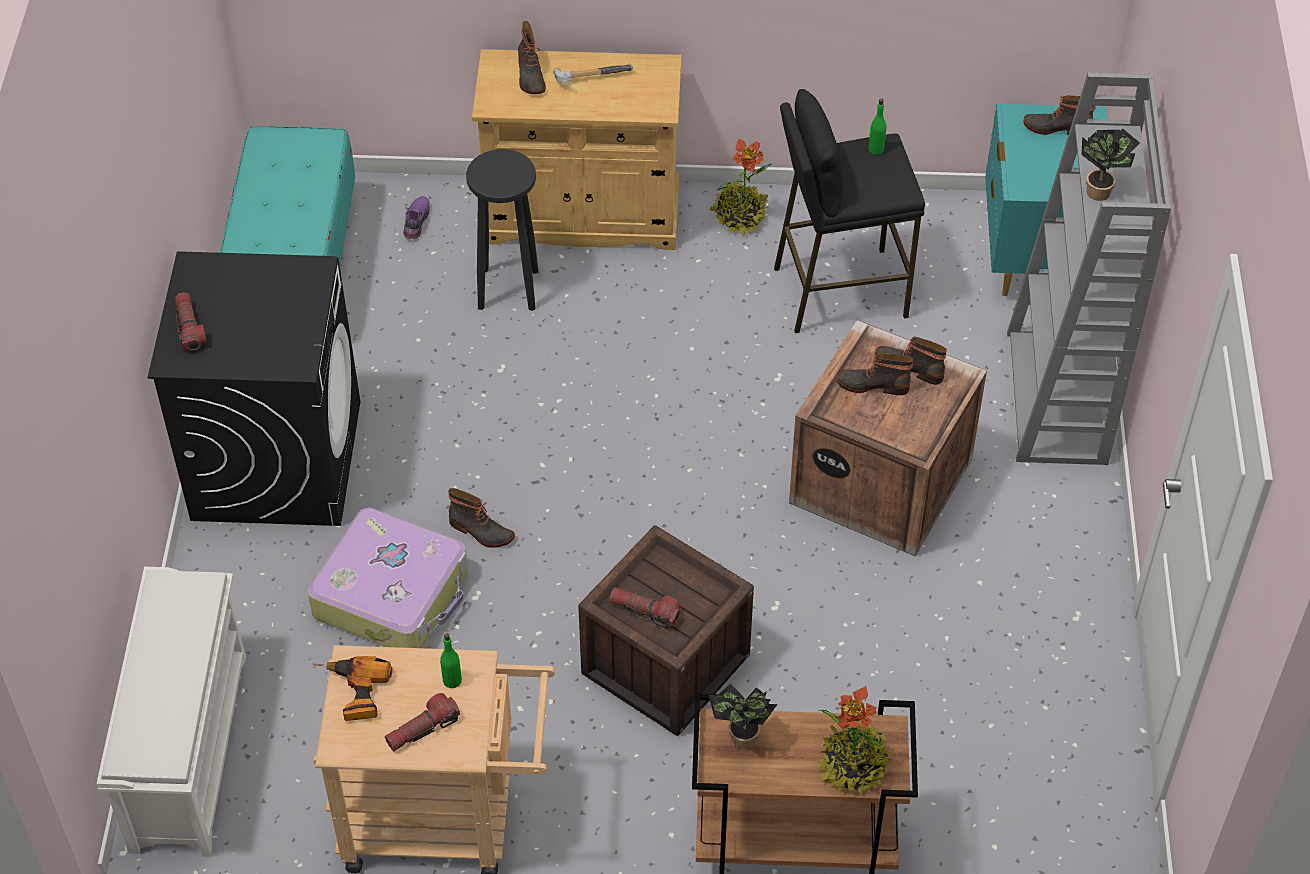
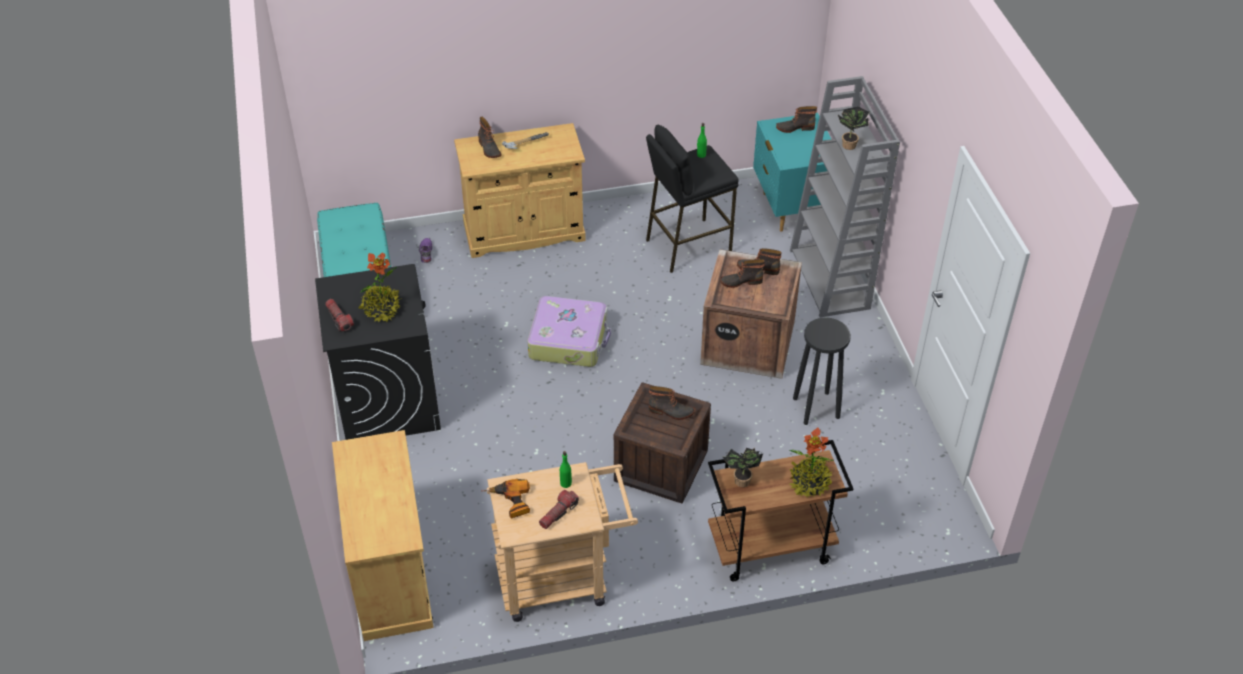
camera: 15 degrees left, 5 degrees down
white shoe rack [97,567,246,857] -> beige cabinet [332,430,434,641]
suitcase [307,508,468,648] -> suitcase moved to [528,296,611,367]
boot [448,488,515,548] -> boot moved to [649,386,695,420]
black stool [466,149,538,311] -> black stool moved to [793,317,851,425]
flashlight [609,587,680,629] -> none
potted plant [710,139,772,236] -> potted plant moved to [358,252,402,322]

